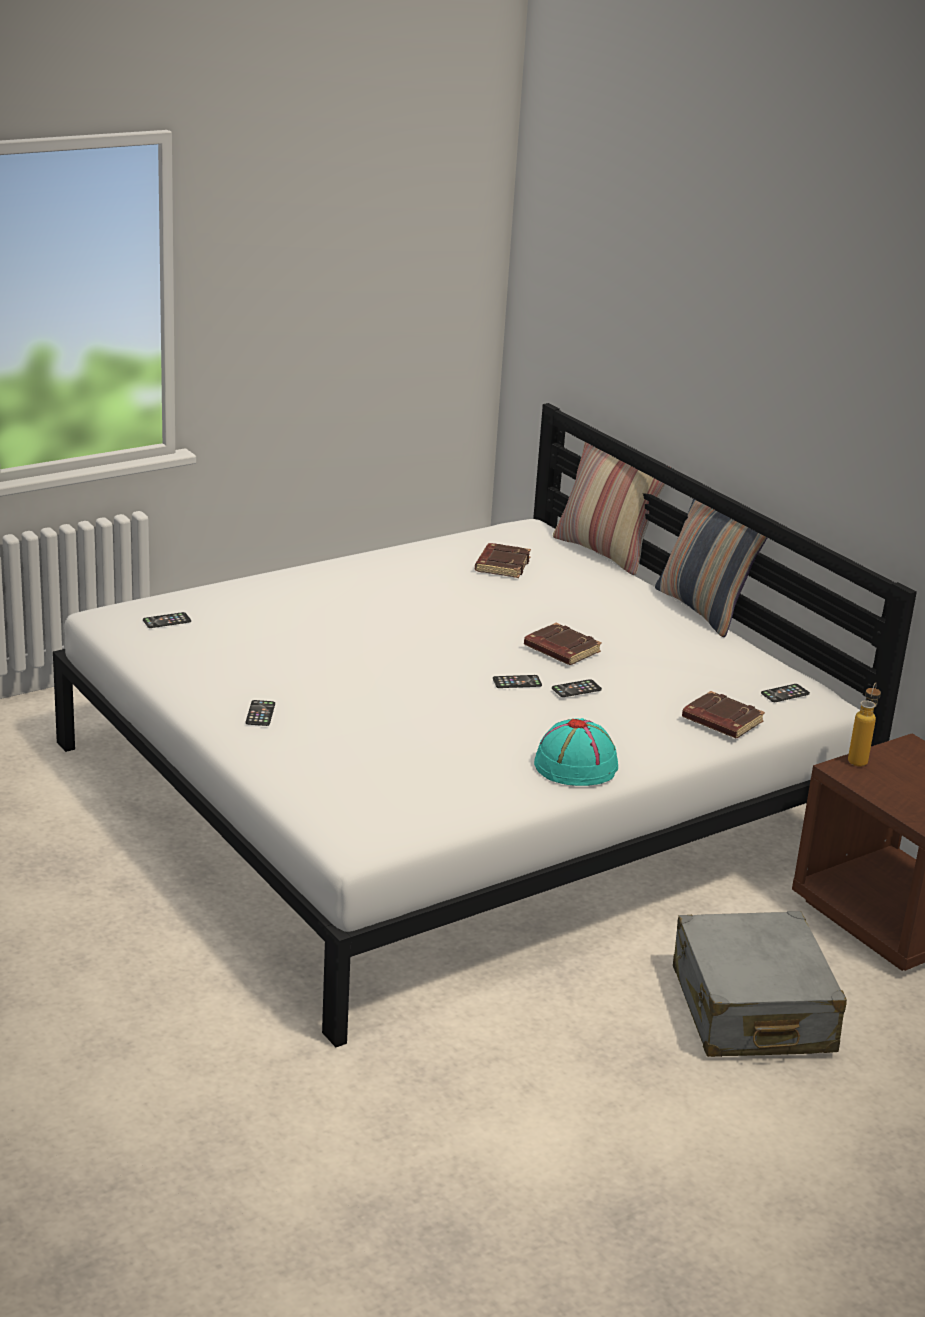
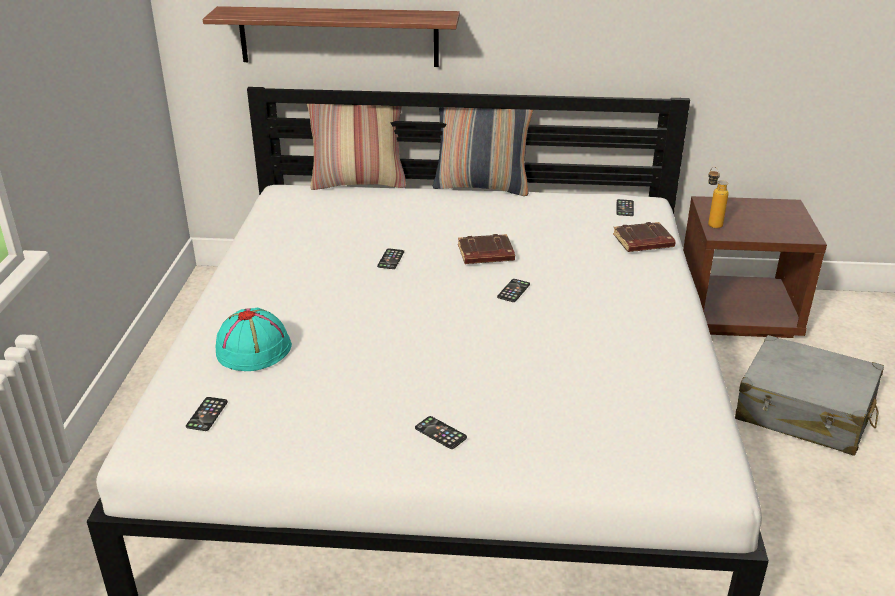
camera: 50 degrees left, 5 degrees up
brown book [475,543,531,578] -> none
turquoise hat [534,718,618,786] -> turquoise hat moved to [216,308,292,371]
phone [552,679,602,697] -> phone moved to [377,249,404,269]
none -> shelf [203,6,460,67]

